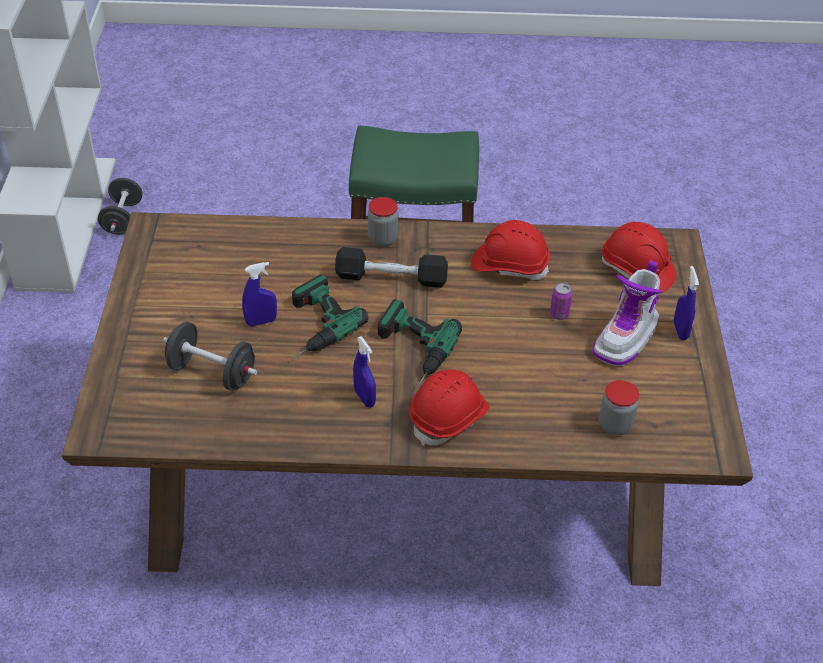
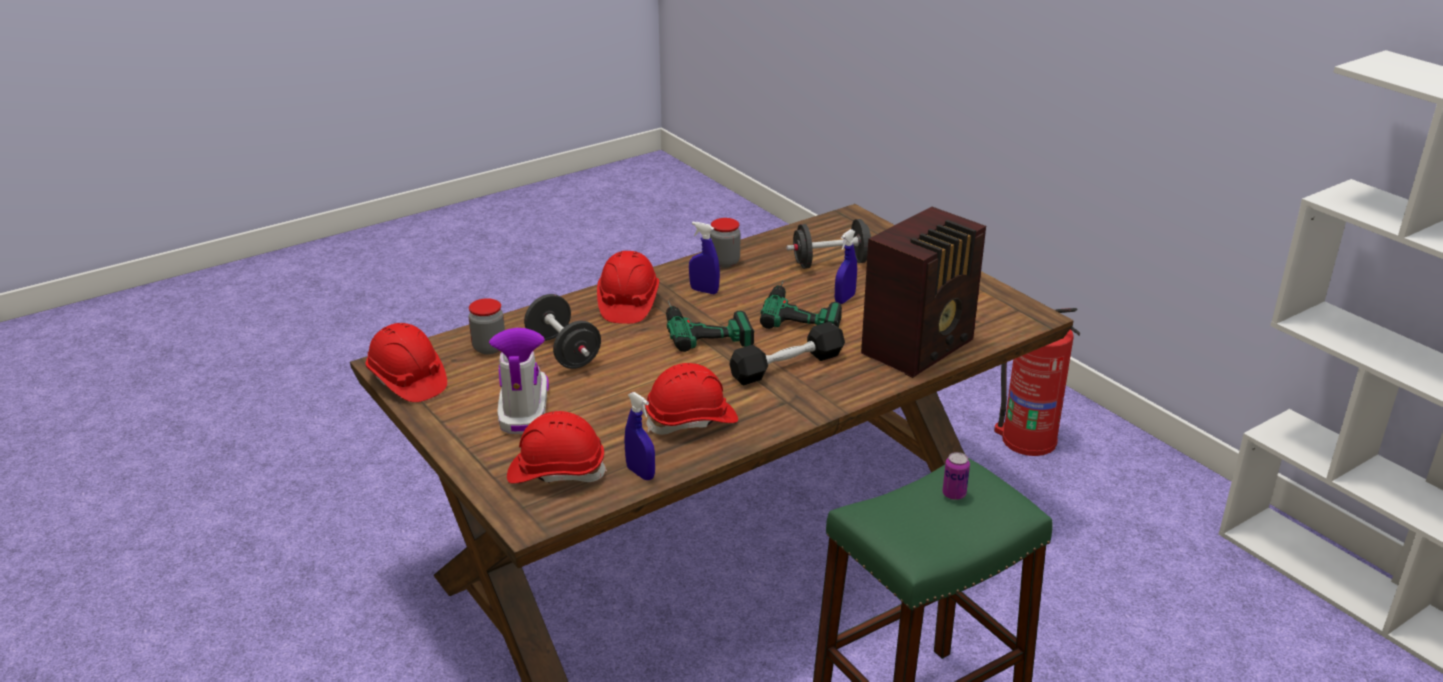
camera: 145 degrees right, 15 degrees down
black dumbbell [98,178,143,235] -> black dumbbell moved to [524,294,601,369]
jar [368,197,398,246] -> jar moved to [710,218,740,268]
can [550,283,573,320] -> can moved to [943,452,970,500]
blue spray bottle [674,266,699,340] -> blue spray bottle moved to [625,392,655,480]
none -> red hard hat [366,323,447,402]
none -> radio [861,207,986,378]
none -> fire extinguisher [994,308,1080,456]

